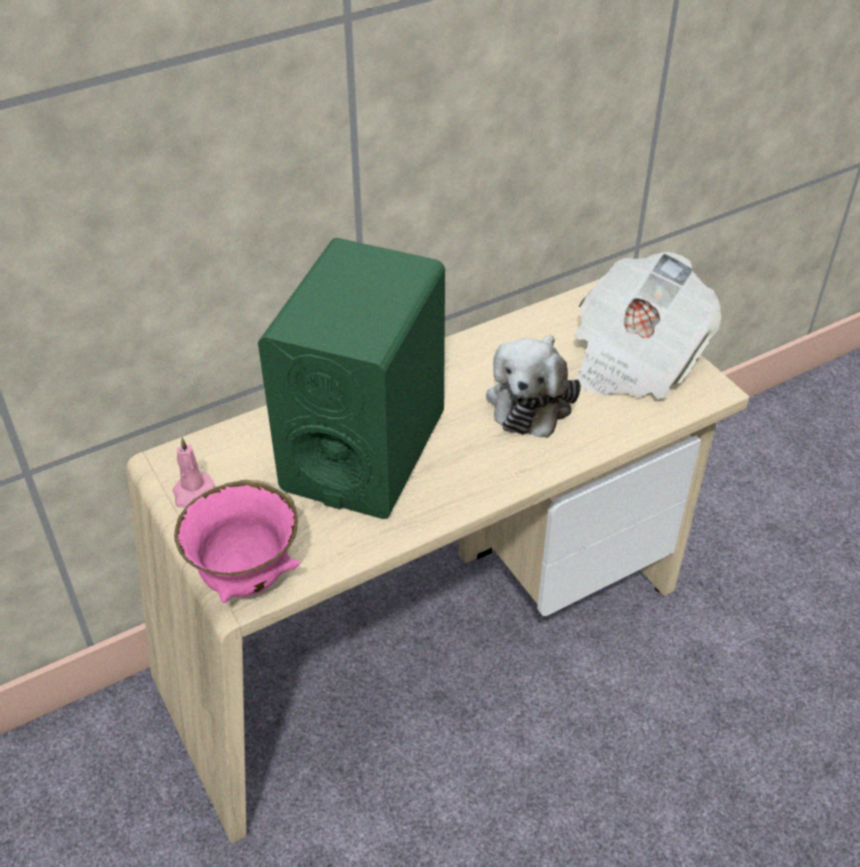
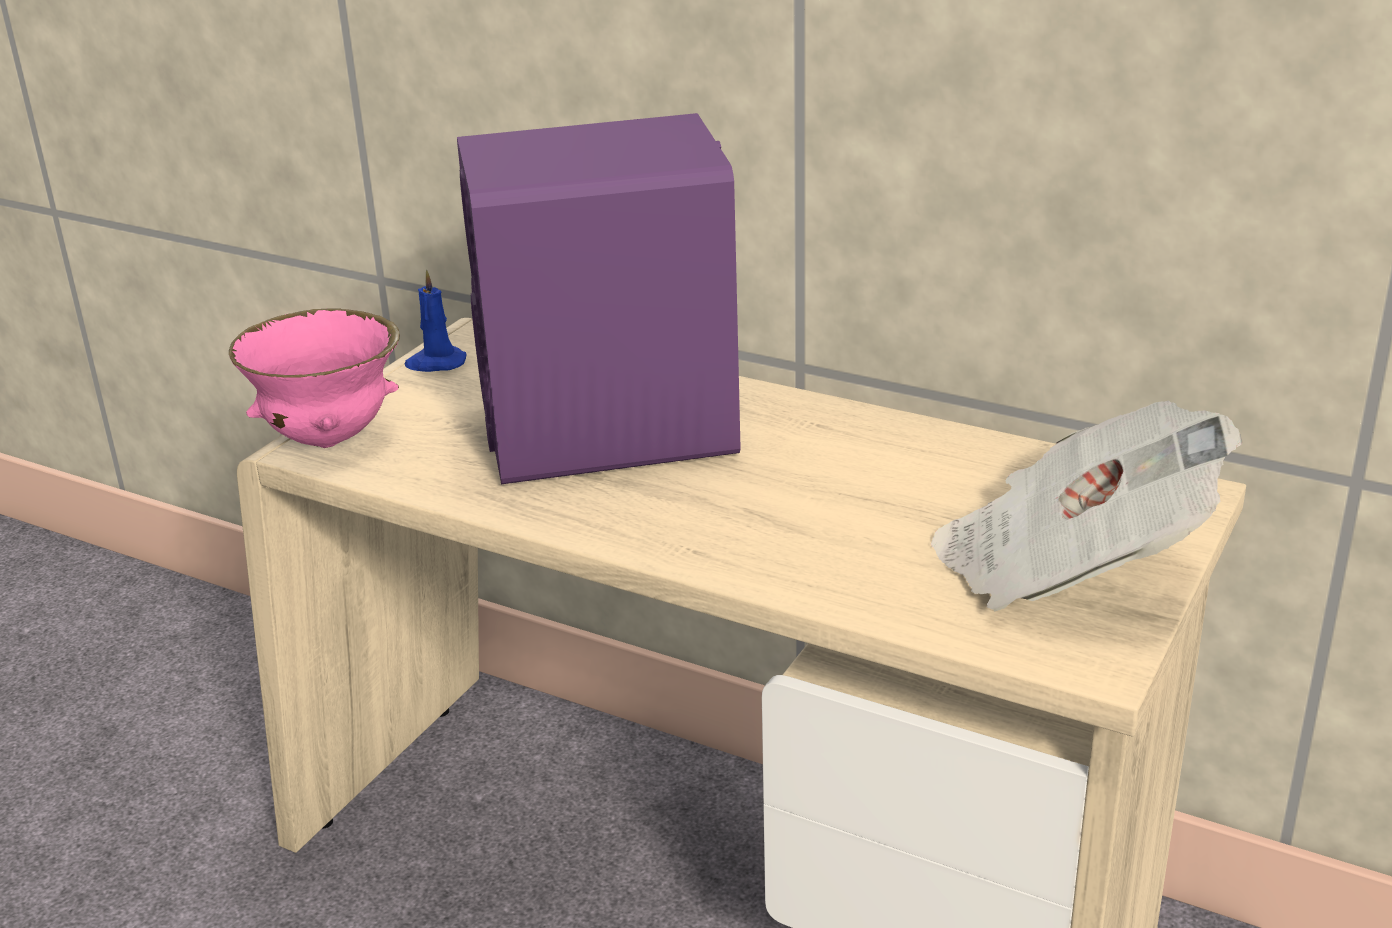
camera: 60 degrees right, 15 degrees down
pink candle [173,438,215,508] -> blue candle [404,270,466,372]
green speaker [258,238,445,519] -> purple speaker [457,113,741,484]
plush toy [486,335,581,438] -> none

